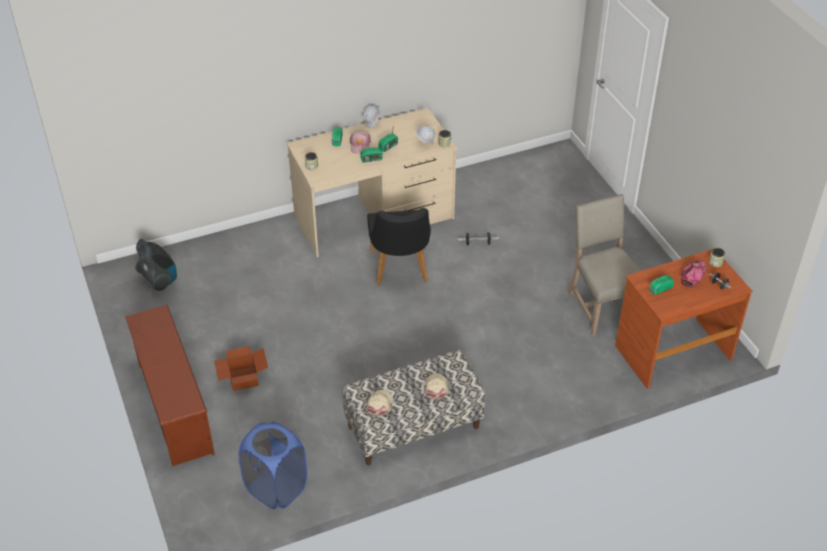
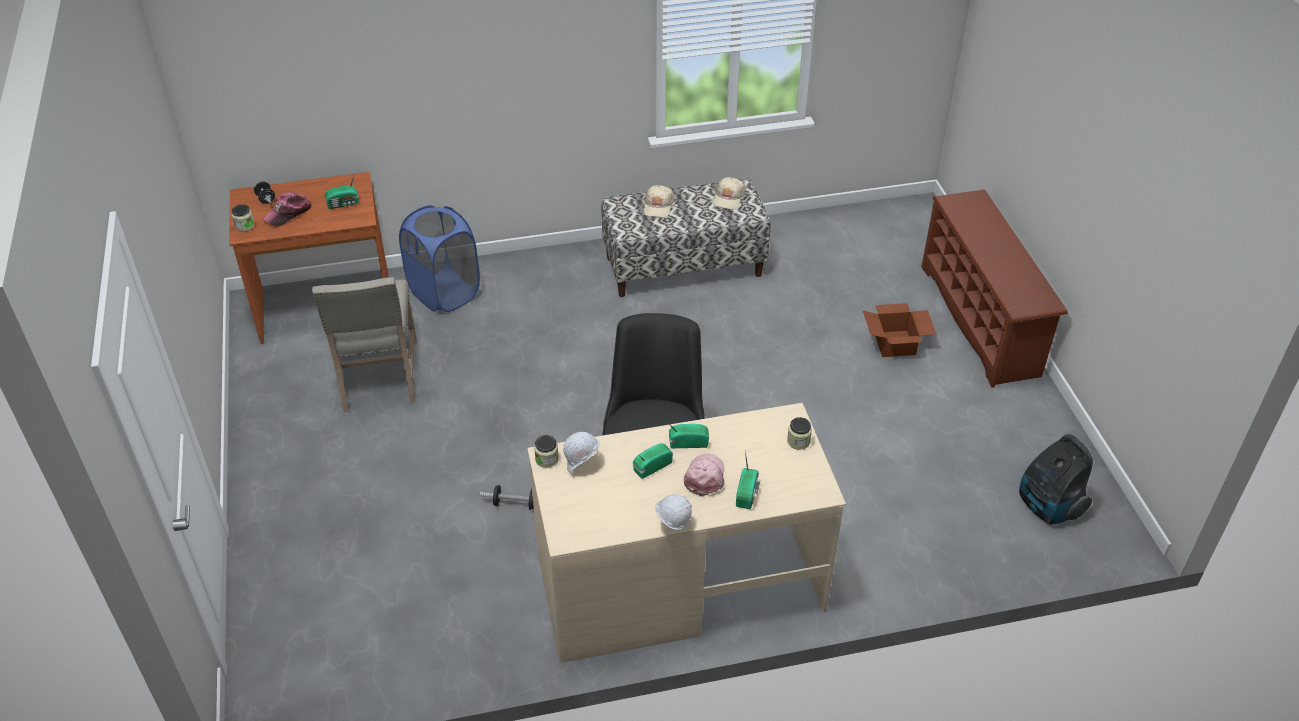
camera: 170 degrees left, 0 degrees up
blue laundry basket [238,422,307,509] -> blue laundry basket moved to [399,205,480,312]

